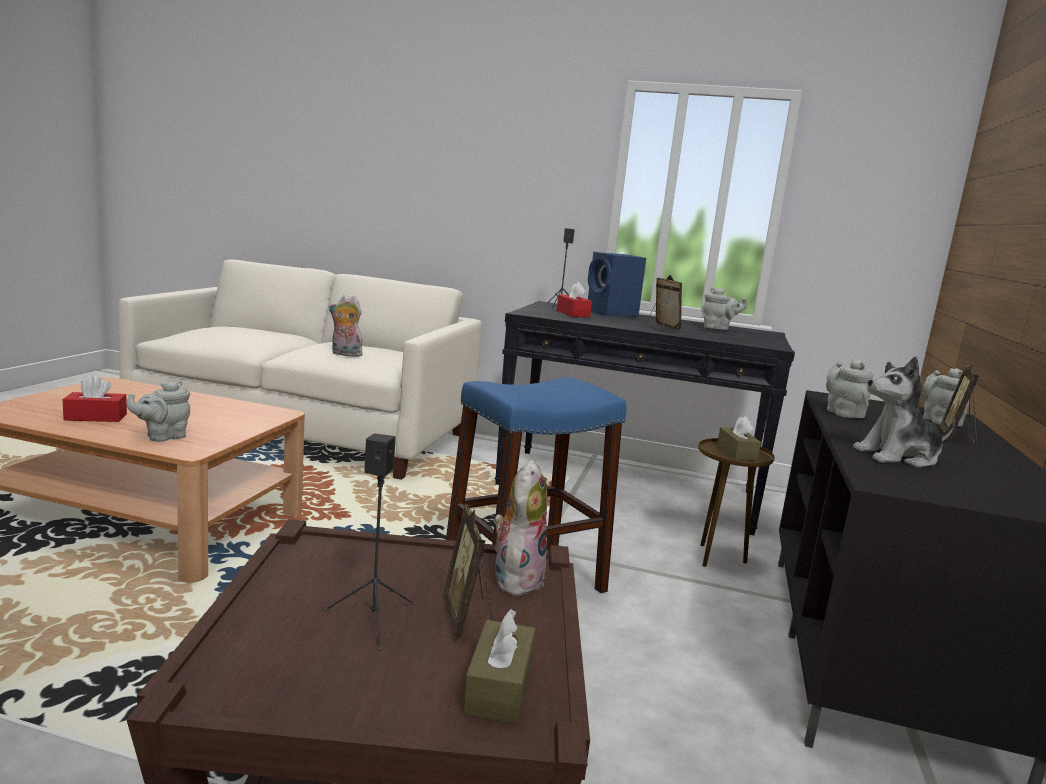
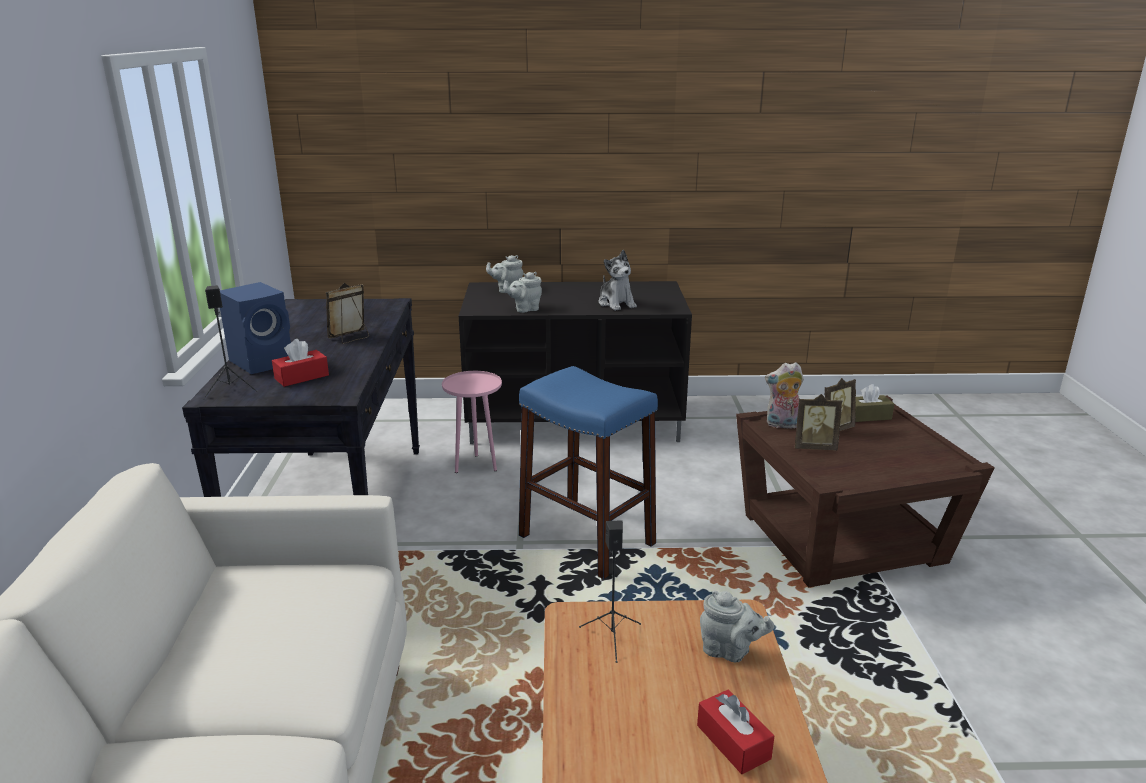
camera: 105 degrees left, 10 degrees up
black speaker [324,433,414,651] -> black speaker moved to [579,520,641,663]
plush toy [329,295,363,357] -> none
brown side table [698,438,775,567] -> pink side table [442,371,502,473]
grey teapot [702,288,747,330] -> none
brown tissue box [717,416,761,461] -> none
picture frame [940,363,979,444] -> picture frame moved to [795,394,842,450]

